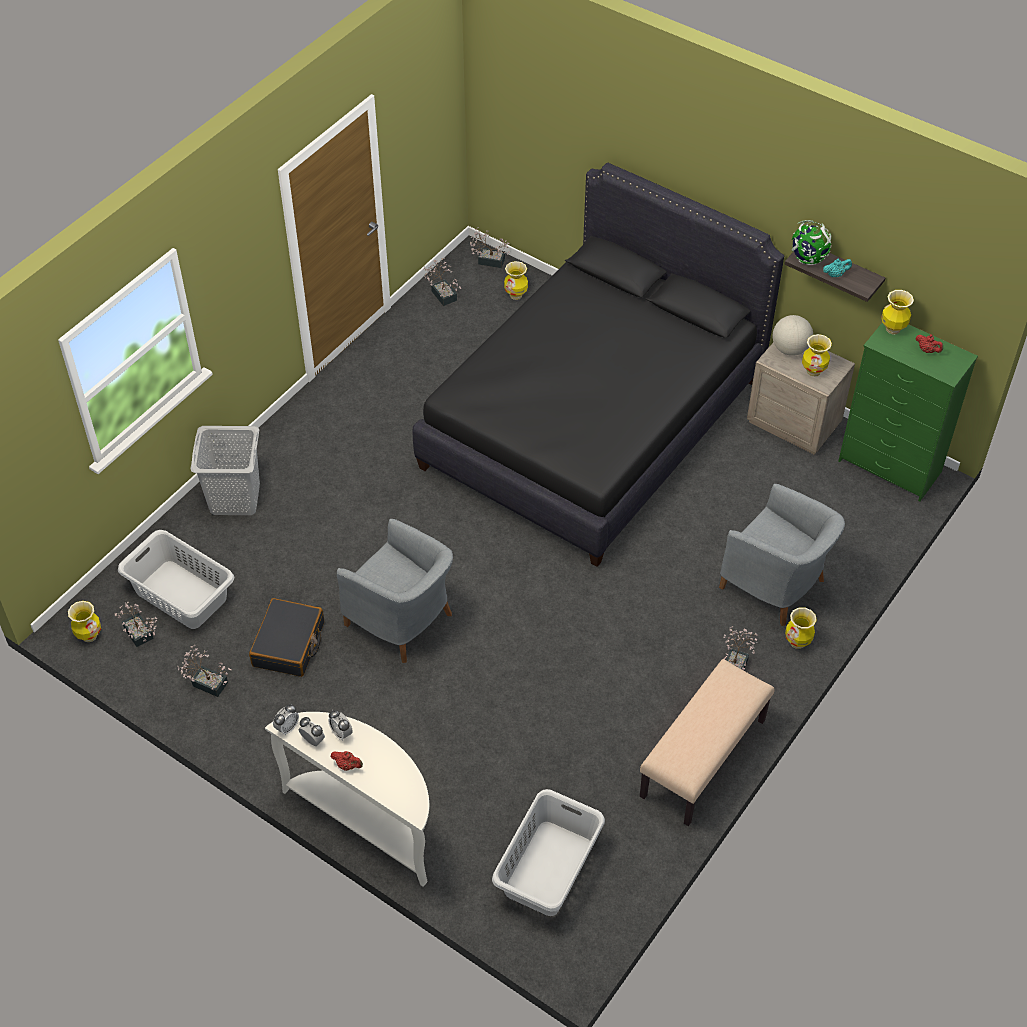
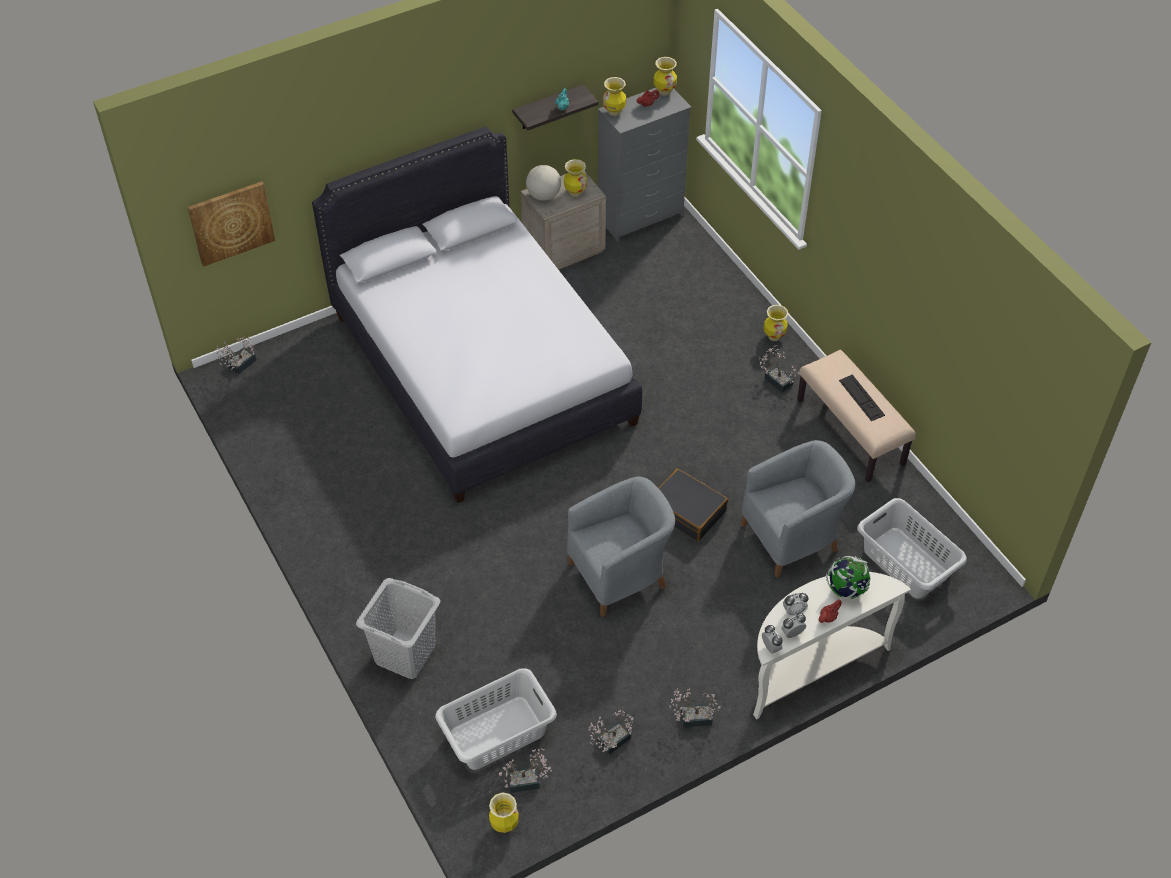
camera: 65 degrees left, 0 degrees up
black suitcase [249,598,324,677] -> black suitcase moved to [659,469,728,541]
black bed [413,163,784,567] -> white bed [312,127,642,503]
potted plant [424,258,461,306] -> potted plant moved to [669,688,721,727]
vase [504,261,528,300] -> vase moved to [654,57,677,96]
grey armchair [719,484,845,626] -> grey armchair moved to [741,440,855,578]
globe [792,220,831,265] -> globe moved to [826,556,871,599]
green dresser [838,323,978,502] -> grey dresser [598,88,691,242]
none -> picture [188,181,275,267]
none -> keyboard [839,374,885,421]

